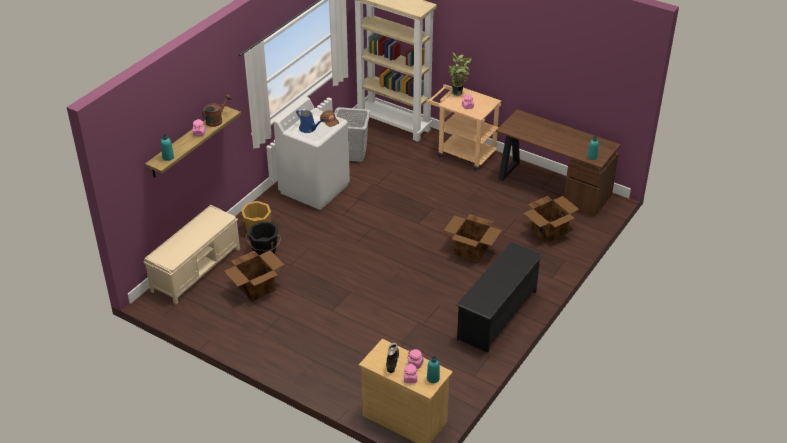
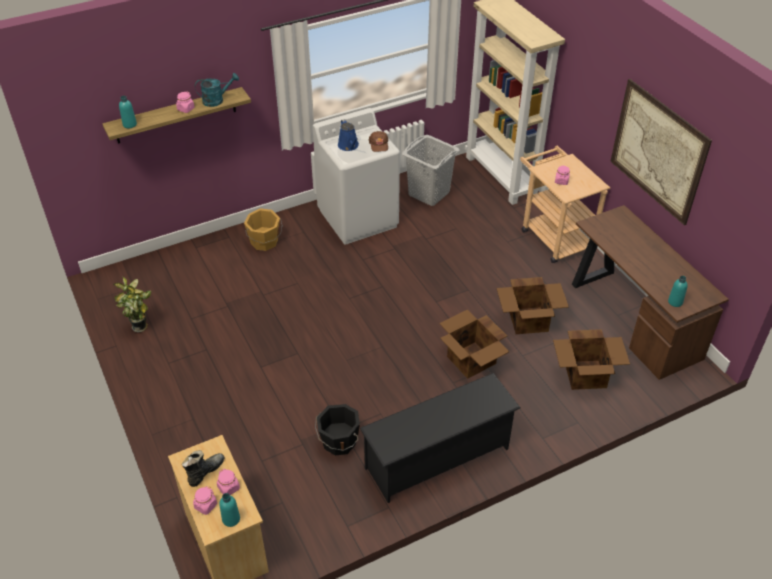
camera: 30 degrees right, 5 degrees up
beige bench [144,205,240,304] -> none
brown watering can [202,94,232,127] -> turquoise watering can [195,73,239,107]
cardboard box [224,250,285,302] -> cardboard box moved to [497,277,569,334]
black bucket [246,222,281,255] -> black bucket moved to [315,404,360,455]
potted plant [448,52,472,96] -> potted plant moved to [114,276,151,332]
none -> picture [610,79,712,225]

